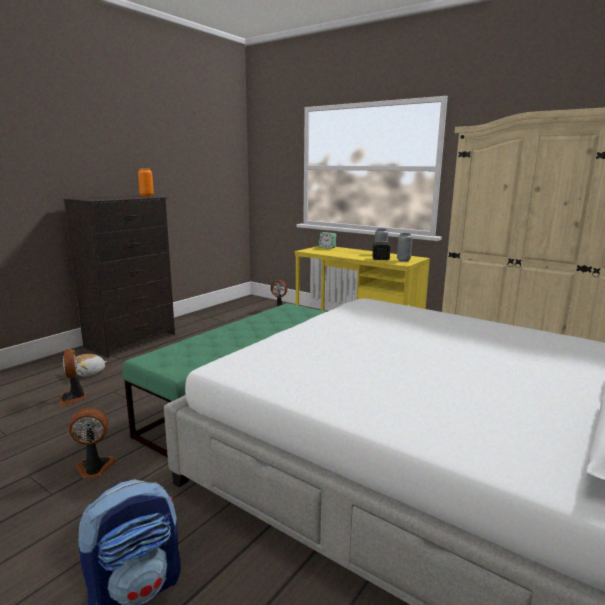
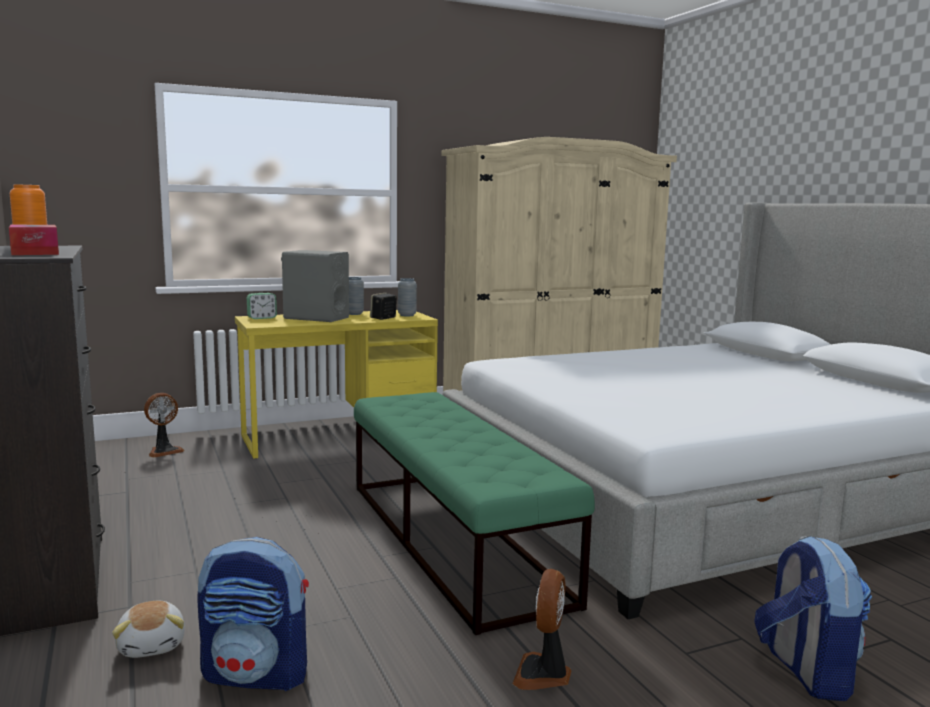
camera: 60 degrees left, 5 degrees down
fan [59,349,87,406] -> backpack [197,537,309,691]
none -> tissue box [9,225,59,255]
none -> grey speaker [281,250,349,322]

